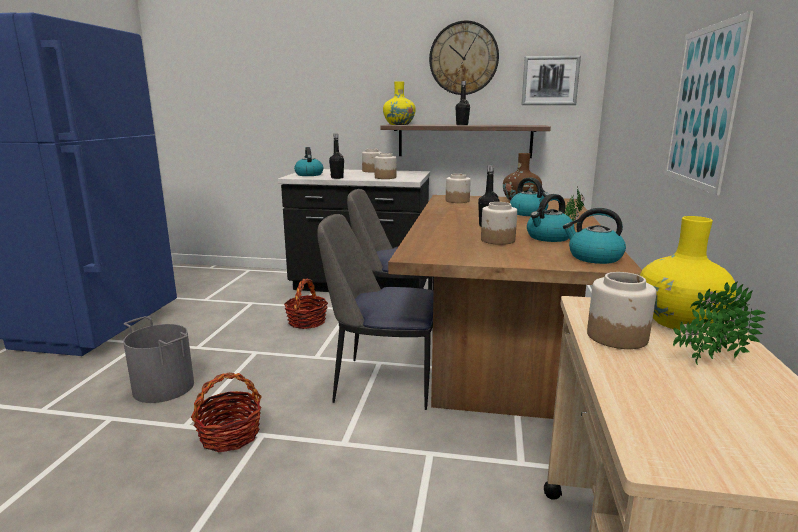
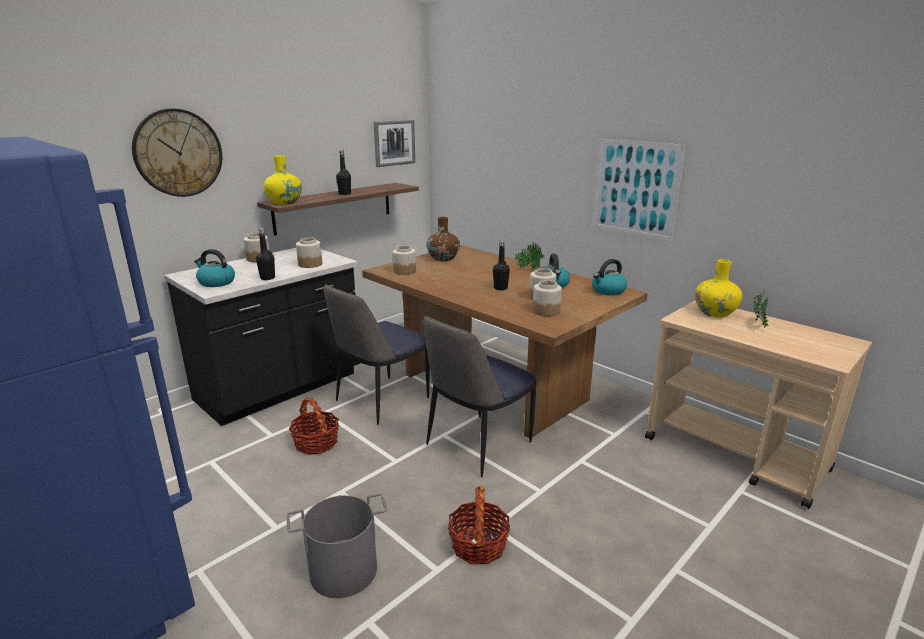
camera: 55 degrees left, 5 degrees up
wall clock [429,20,499,95] -> wall clock moved to [132,108,222,197]
kettle [510,177,549,216] -> none
jar [587,272,656,349] -> jar moved to [533,280,562,316]

